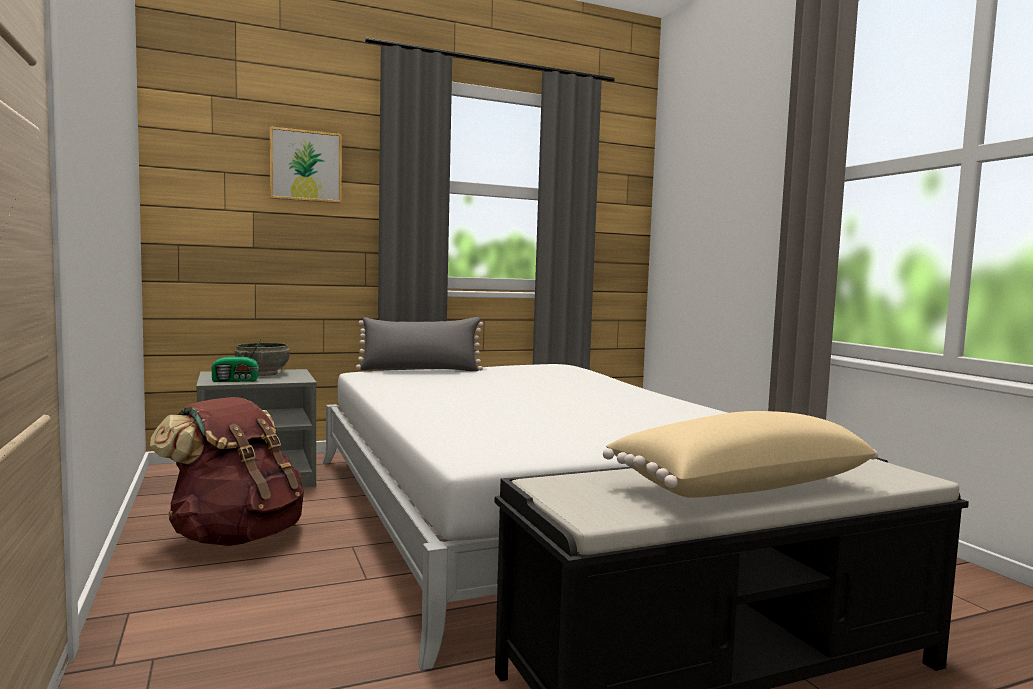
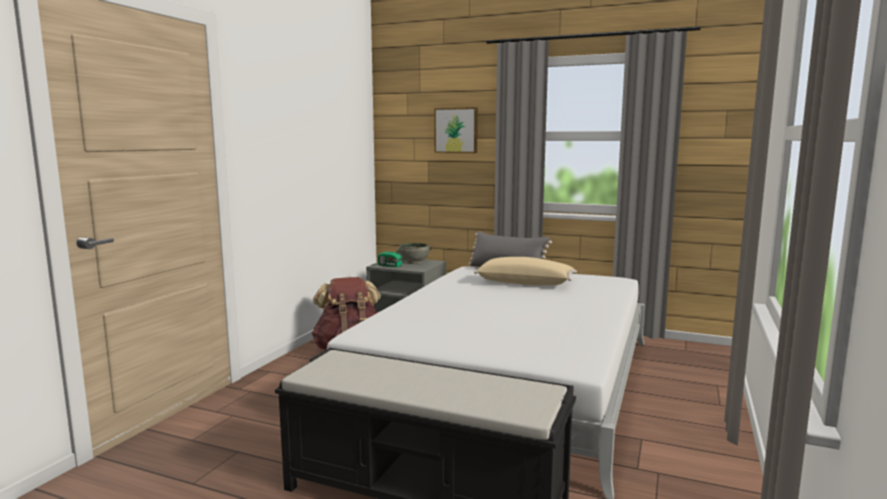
camera: 45 degrees right, 5 degrees up
beige pillow [603,411,878,498] -> beige pillow moved to [474,257,577,285]

